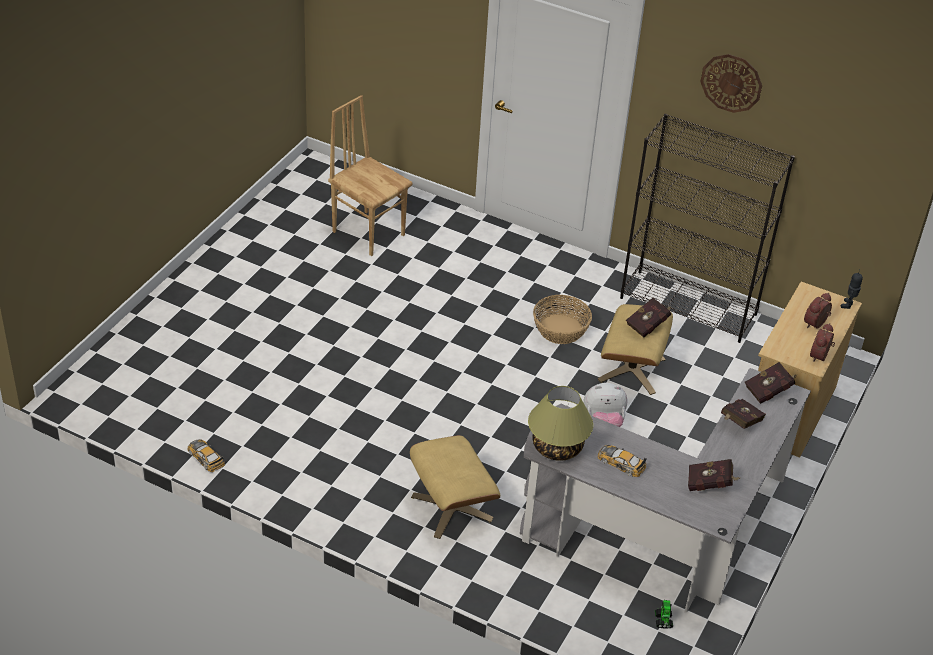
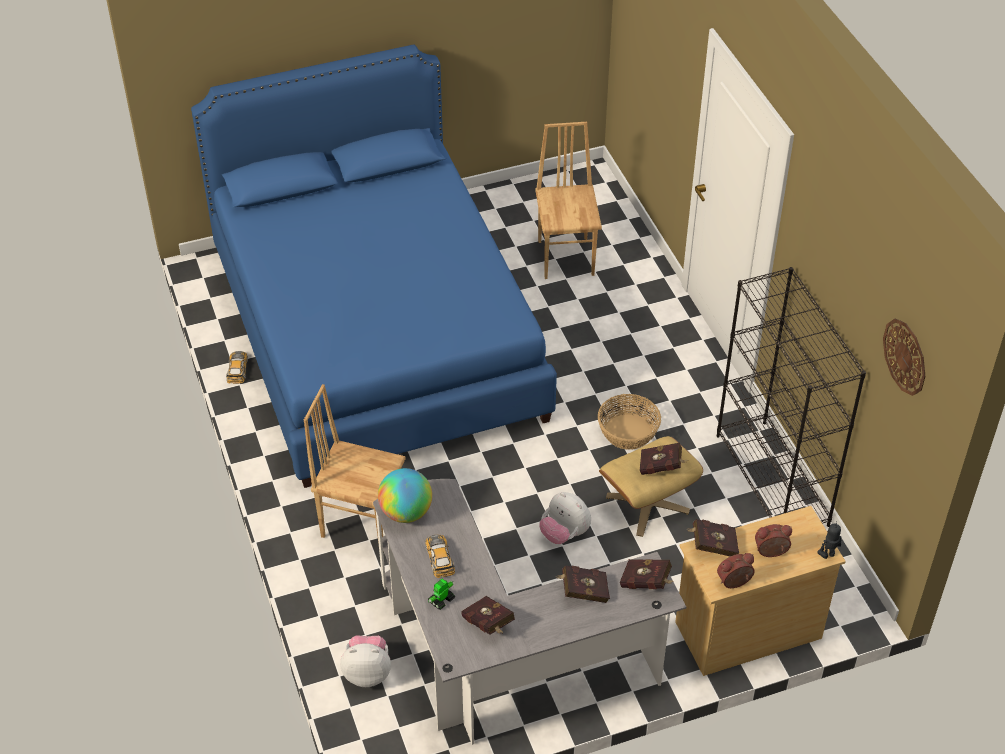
camera: 45 degrees right, 5 degrees up
beige ottoman [410,435,500,539] -> brown chair [304,384,406,552]
table lamp [528,386,593,461] -> globe [378,468,432,523]
toy robot [655,599,673,629] -> toy robot moved to [428,579,455,610]
wall clock [700,54,762,113] -> wall clock moved to [883,319,925,396]
none -> blue bed [191,45,557,488]
none -> plush toy [340,635,391,687]
none -> red book [688,519,739,556]

